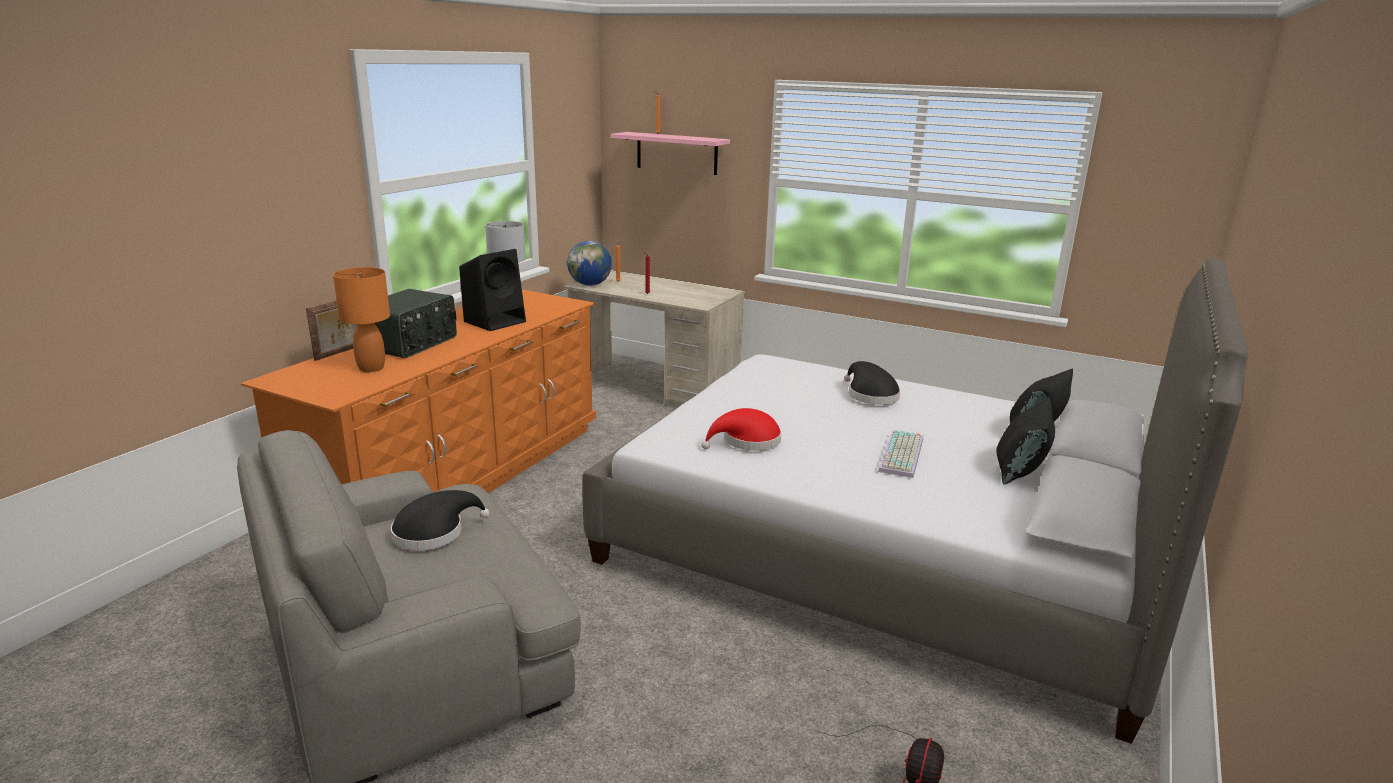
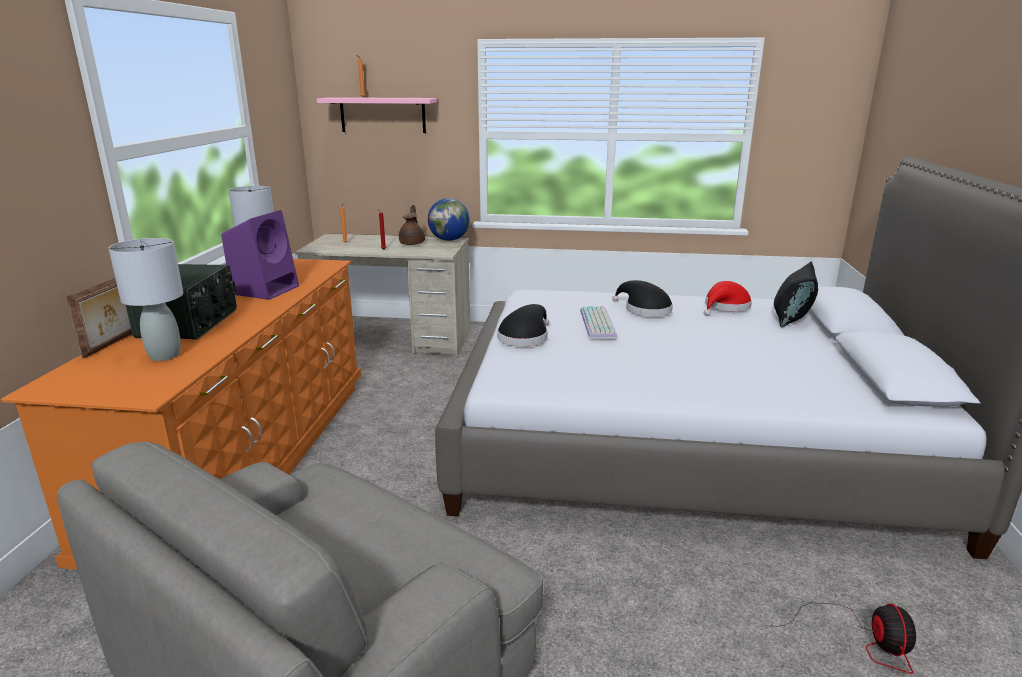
camera: 20 degrees left, 0 degrees up
orange table lamp [333,267,390,372] -> grey table lamp [109,238,183,361]
black hat [391,490,490,551] -> black hat moved to [497,304,549,346]
black speaker [459,249,526,331] -> purple speaker [221,210,299,300]
globe [567,241,612,286] -> globe moved to [428,198,470,241]
red hat [701,408,782,451] -> red hat moved to [704,281,752,316]
keyboard [878,430,923,478] -> keyboard moved to [580,306,617,338]
black pillow [997,396,1055,485] -> none
none -> brown teapot [399,205,425,245]

